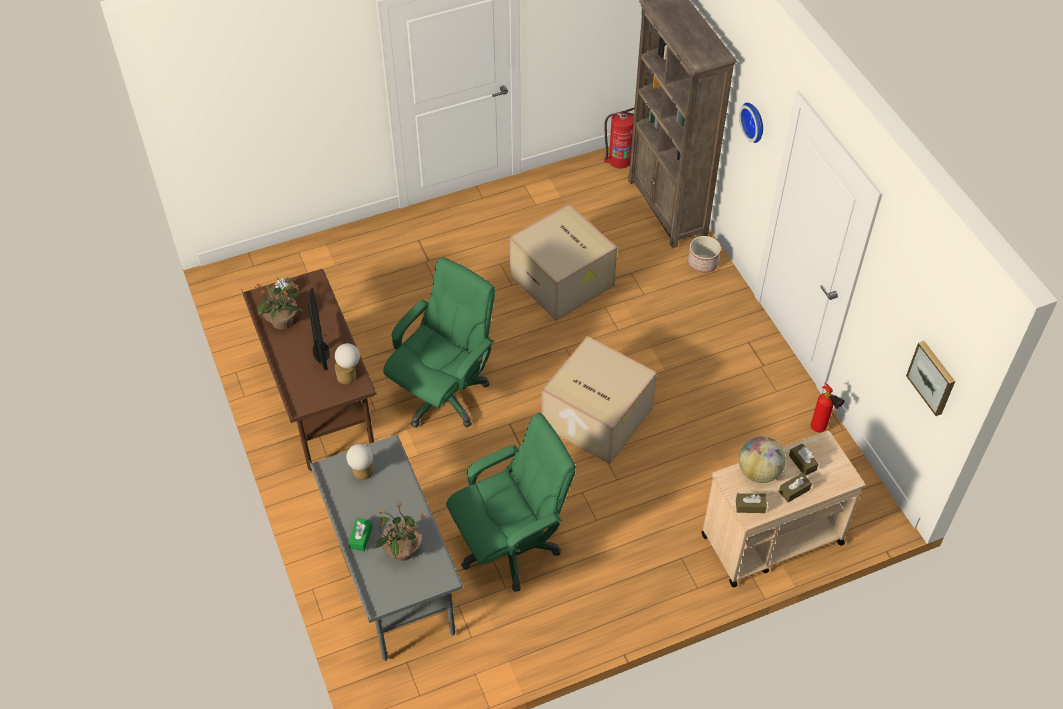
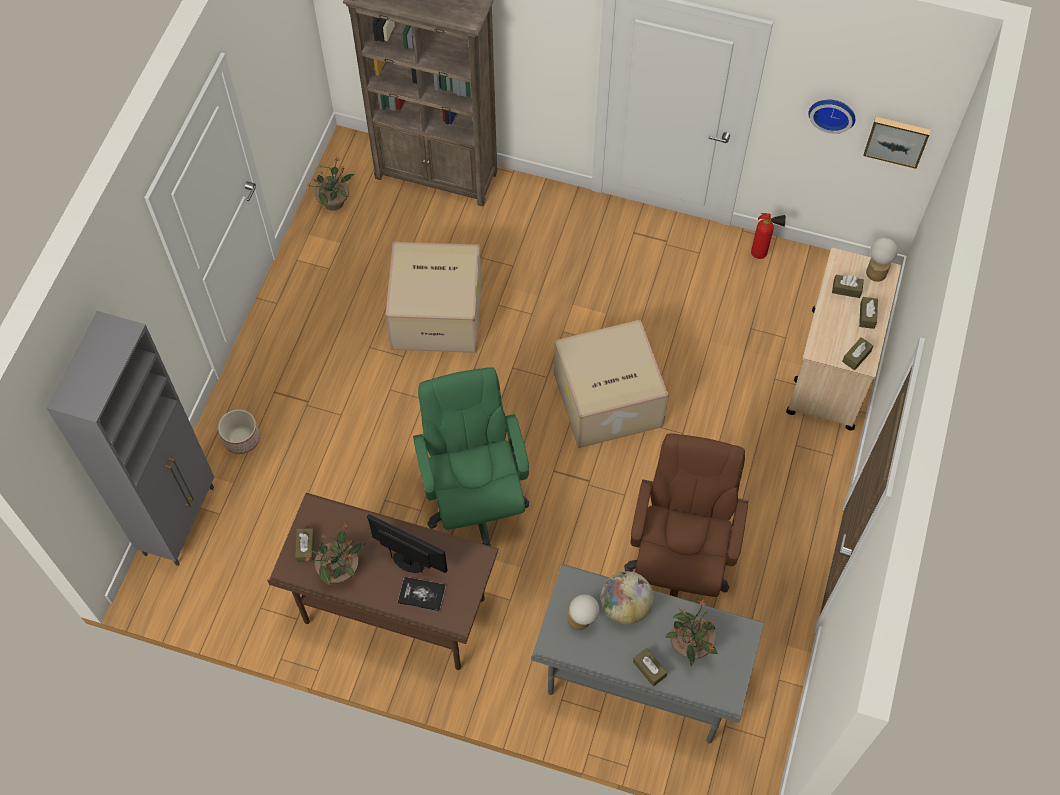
camera: 50 degrees left, 10 degrees up
table lamp [335,343,360,384] -> table lamp moved to [866,238,898,282]
green tissue box [348,518,373,551] -> brown tissue box [633,648,667,687]
green office chair [446,413,576,592] -> brown office chair [624,433,748,597]
fire extinguisher [604,107,635,169] -> none
planter [688,236,721,273] -> planter moved to [218,410,260,454]
wall clock [739,103,763,143] -> wall clock moved to [808,100,855,134]
globe [739,436,786,483] -> globe moved to [601,571,653,624]
none -> grey cabinet [46,311,214,566]
none -> potted plant [306,157,354,211]
none -> book [398,577,446,611]

